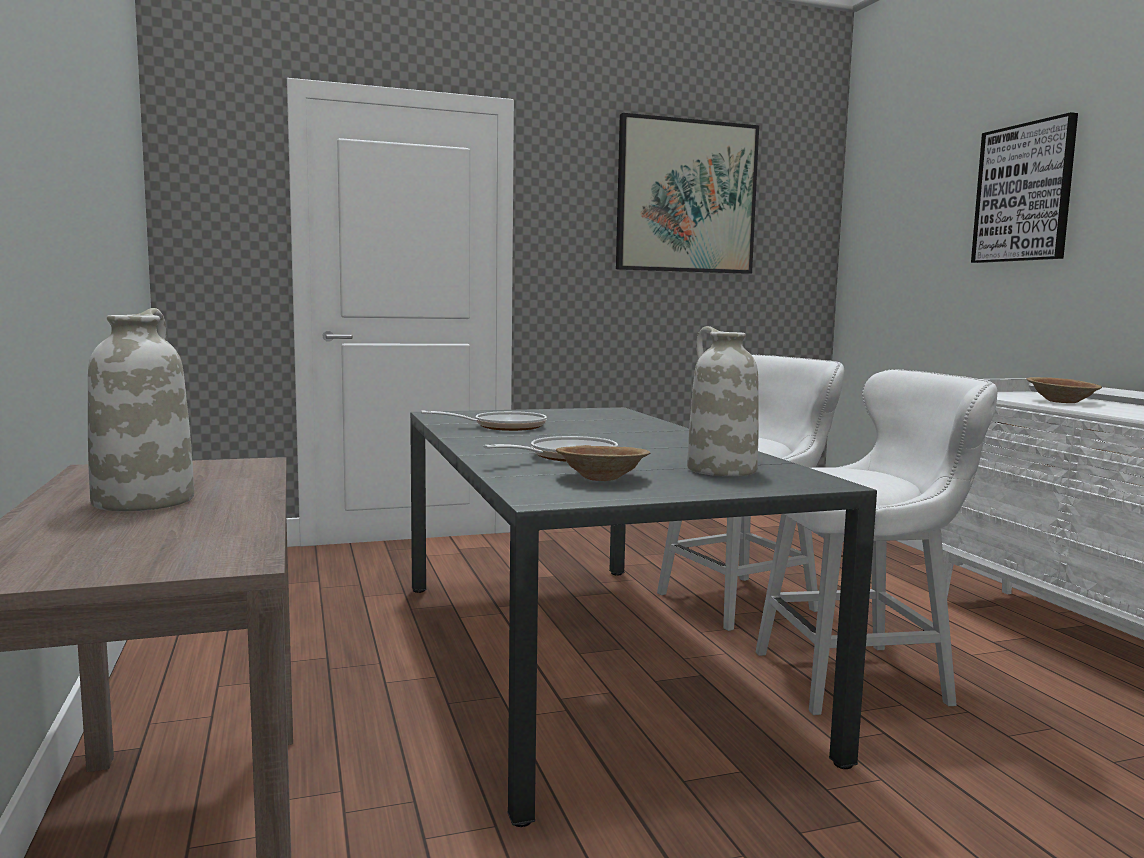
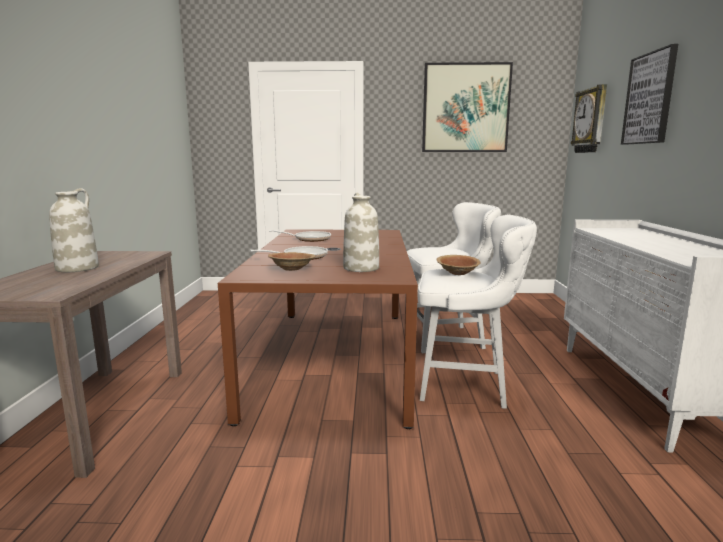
camera: 20 degrees right, 5 degrees up
grey dining table [410,407,877,827] -> brown dining table [218,229,418,429]
brown bowl [1027,377,1102,403] -> brown bowl moved to [436,255,481,275]
none -> wall clock [571,84,607,153]

